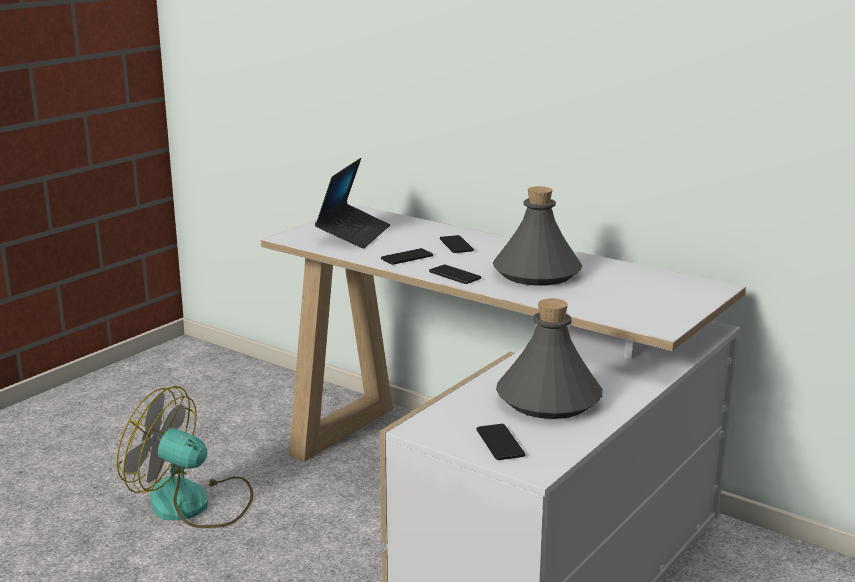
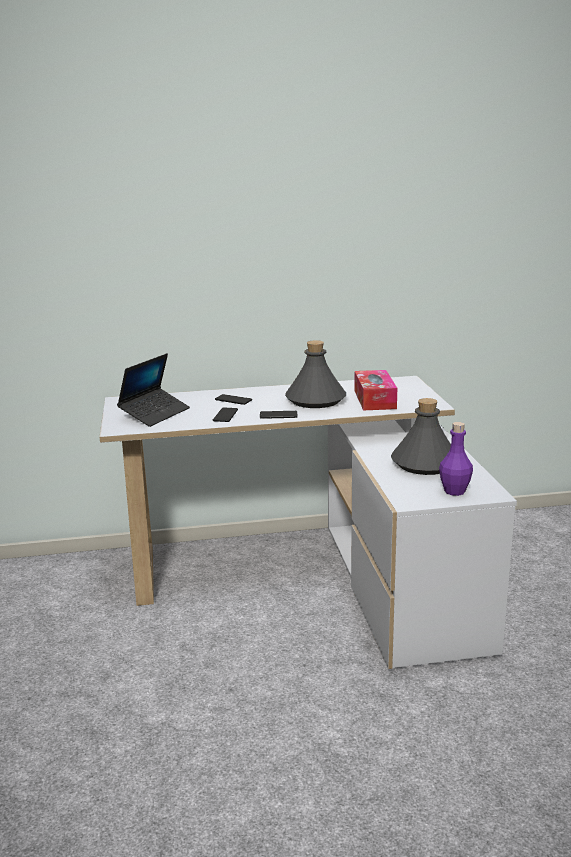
camera: 45 degrees left, 0 degrees up
fan [117,386,253,528] -> none
laptop [315,158,390,248] -> laptop turned 60 degrees clockwise [117,353,190,427]
phone [477,424,525,460] -> purple bottle [439,422,473,496]
none -> tissue box [354,370,397,410]

